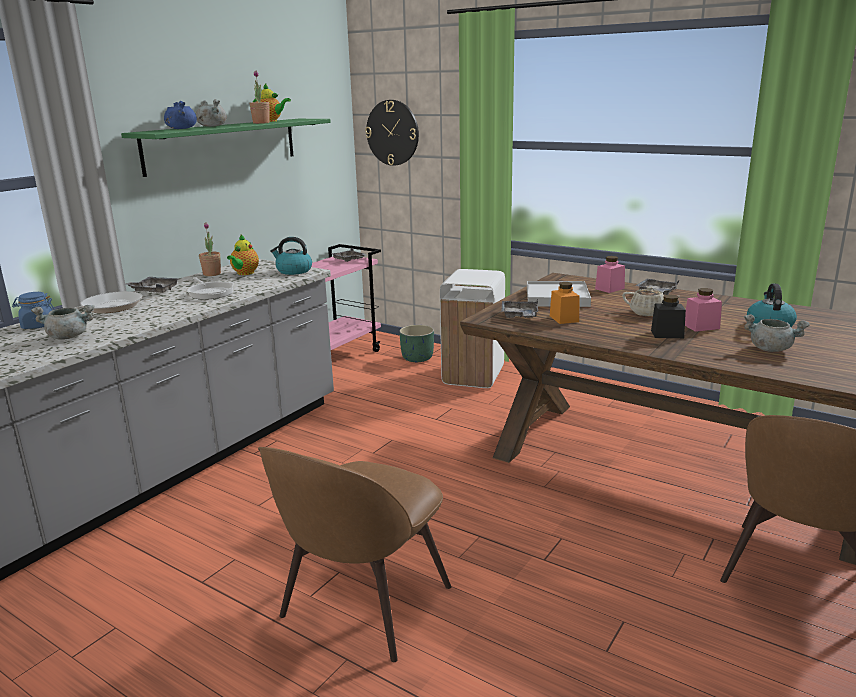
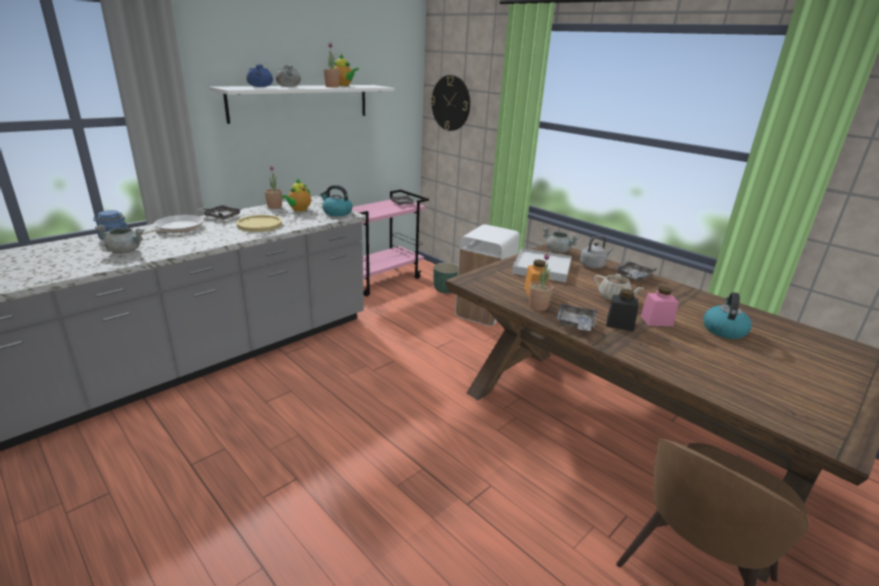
camera: 10 degrees right, 5 degrees up
green shelf [121,119,331,177] -> white shelf [209,85,395,124]
frying pan [187,277,233,300] -> yellow plate [236,215,282,232]
brown chair [258,447,451,662] -> none
grey tray [501,298,538,318] -> grey tray moved to [557,304,597,331]
pink jar [595,256,625,293] -> grey kettle [580,236,613,268]
grey cooking pot [744,314,810,352] -> grey cooking pot moved to [543,227,580,253]
none -> potted plant [529,253,553,311]

